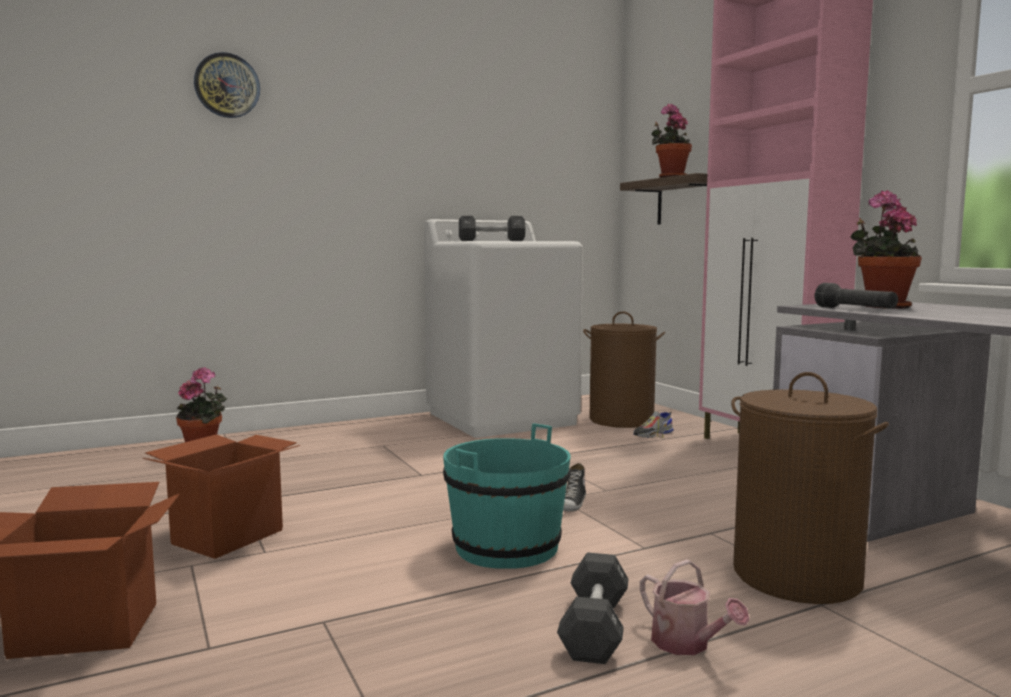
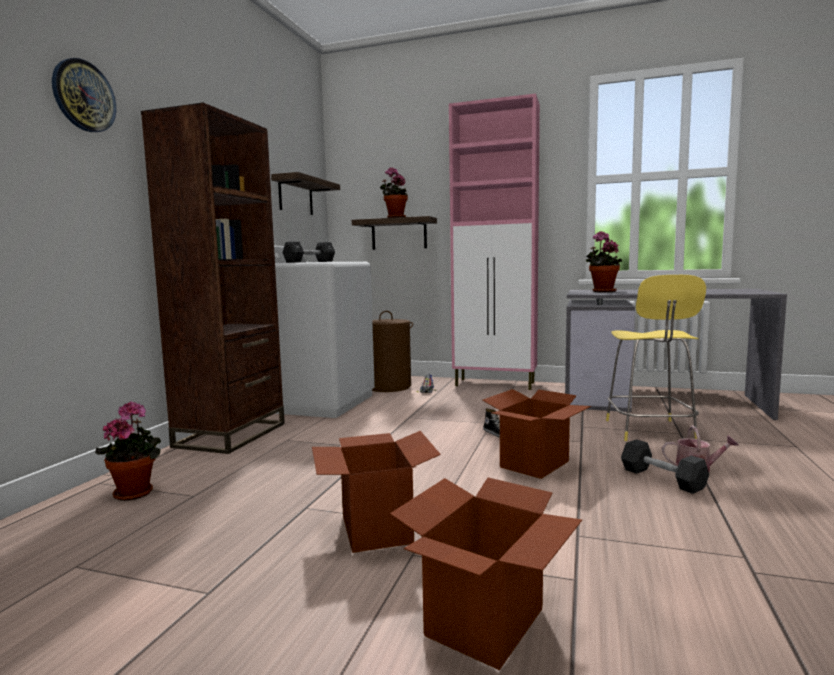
camera: 45 degrees left, 0 degrees up
turquoise bucket [443,423,570,569] -> cardboard box [482,389,591,479]
brown laundry basket [731,372,889,604] -> yellow stool [606,275,706,441]
black flashlight [815,283,898,309] -> none
none -> brown bookcase [141,103,285,454]
none -> shelf [271,172,340,215]

